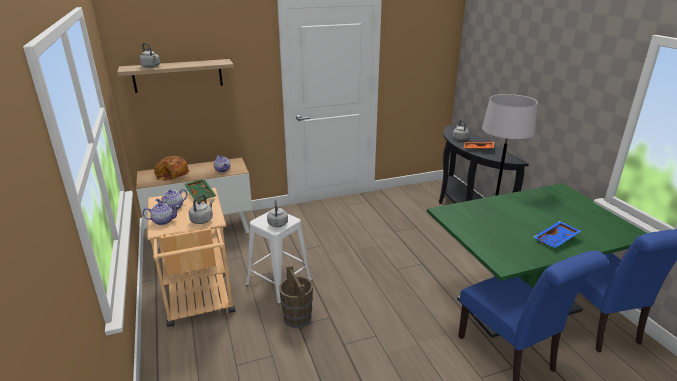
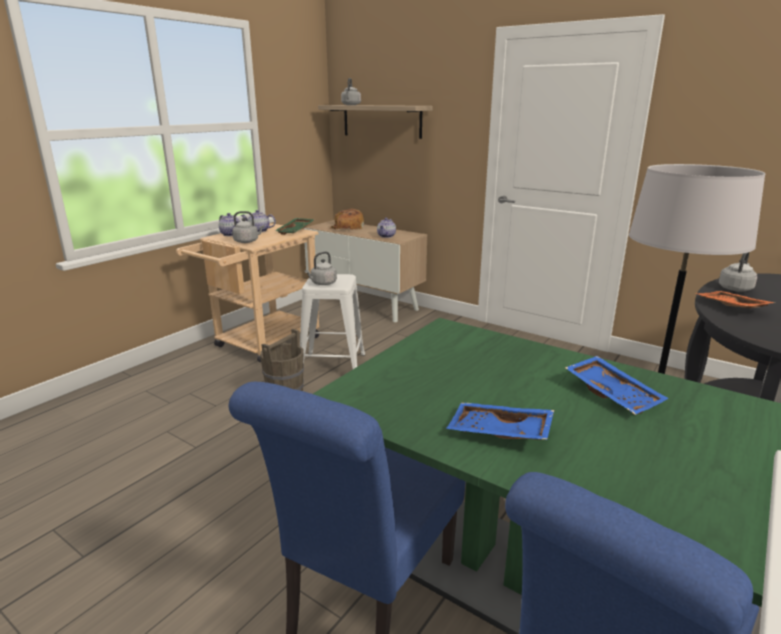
camera: 55 degrees right, 5 degrees down
none -> blue tray [565,356,669,415]

